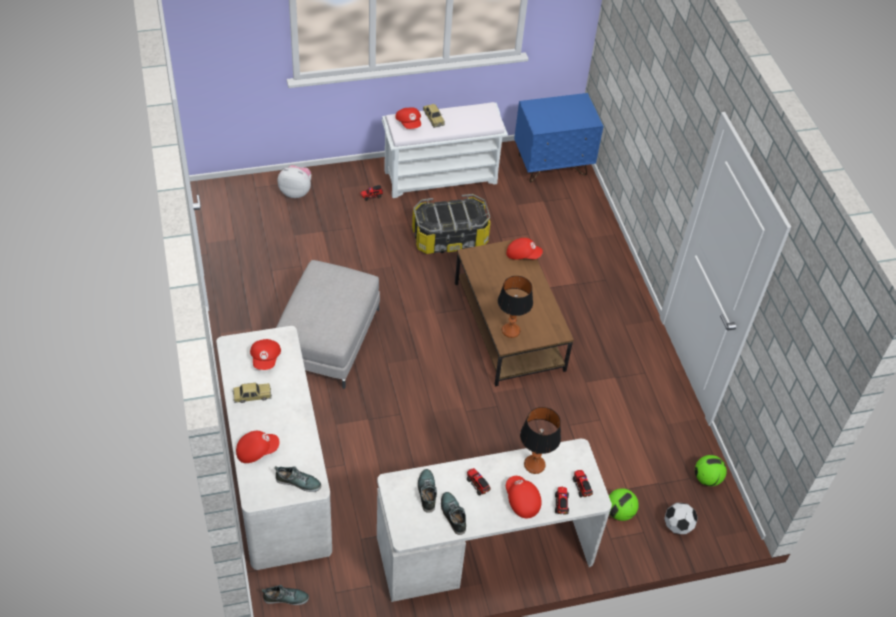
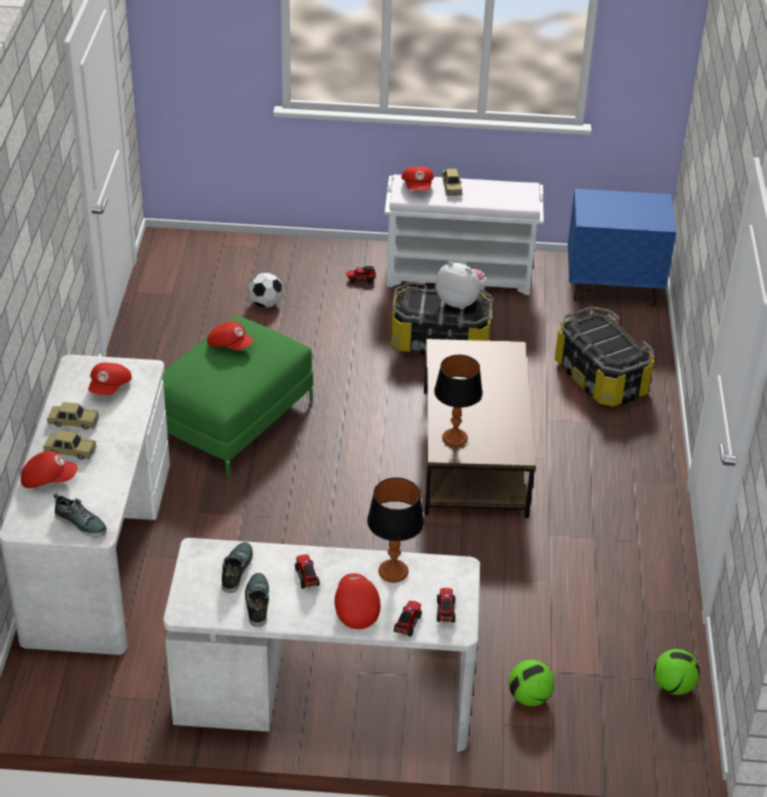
camera: 20 degrees right, 10 degrees down
shoe [262,585,309,605] -> none
grey ottoman [276,260,380,389] -> green ottoman [162,316,314,476]
plush toy [277,165,311,198] -> plush toy moved to [436,261,485,309]
red cap [506,238,543,260] -> red cap moved to [207,321,253,350]
football [664,502,698,535] -> football moved to [249,273,282,308]
none -> toy car [43,430,96,460]
none -> storage box [555,307,654,406]

